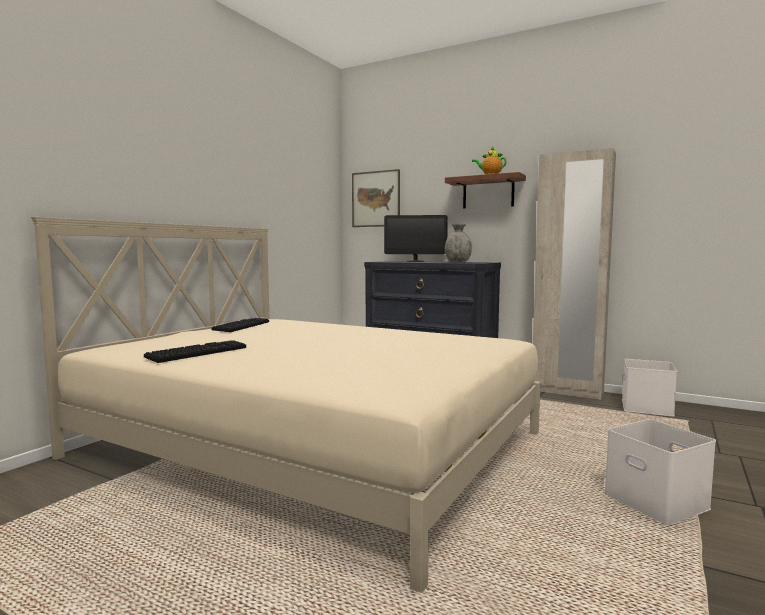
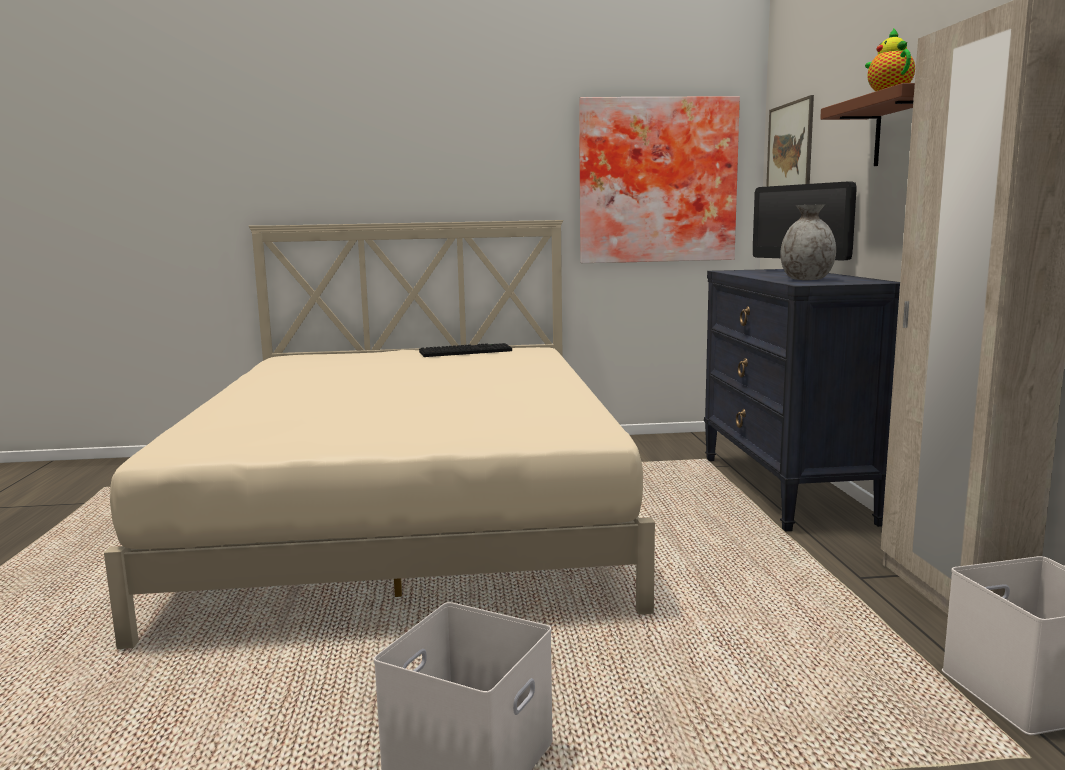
camera: 55 degrees right, 5 degrees up
keyboard [144,340,246,363] -> none
none -> picture [579,96,740,263]

